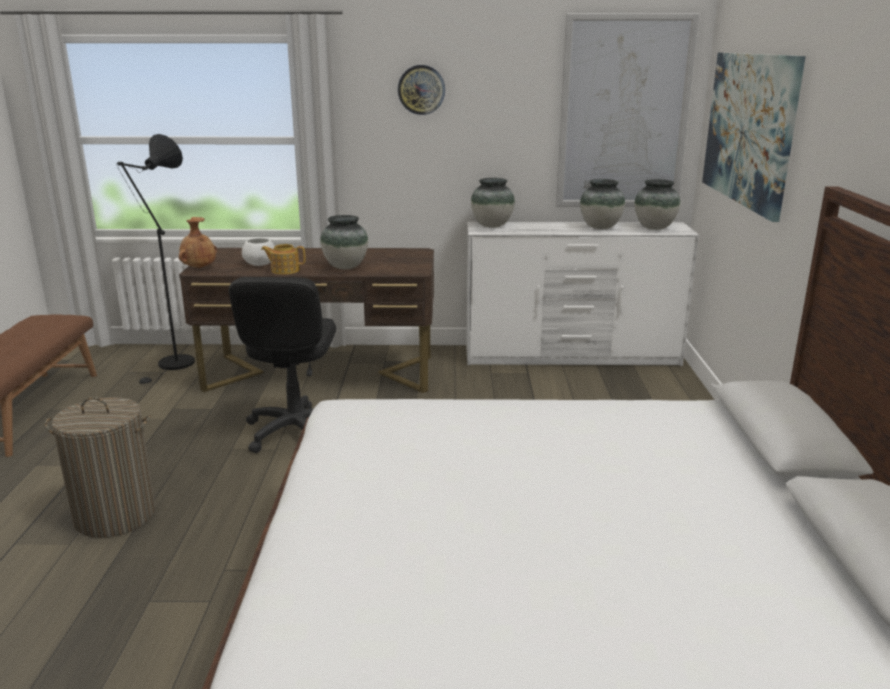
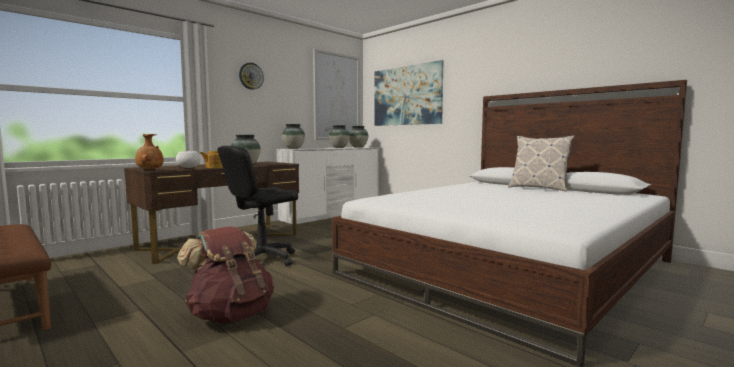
camera: 45 degrees left, 15 degrees down
laundry basket [45,397,156,538] -> brown backpack [177,226,274,323]
black floor lamp [116,134,195,386] -> none
black office chair [229,277,336,453] -> black office chair turned 90 degrees clockwise [218,146,298,266]
none -> pillow [508,136,575,192]

